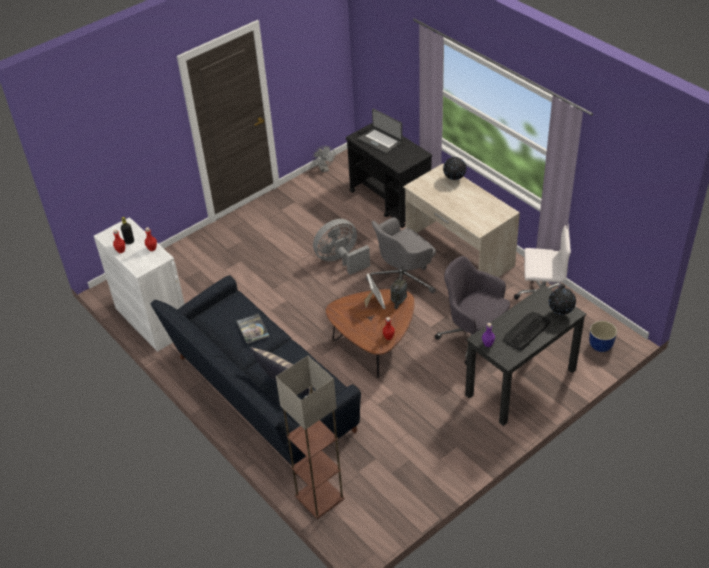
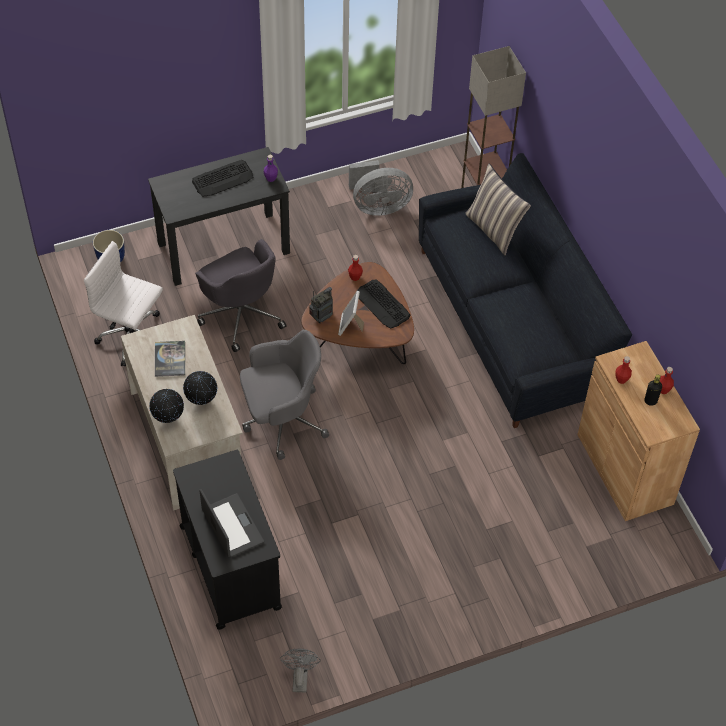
camera: 165 degrees left, 10 degrees up
white cabinet [94,217,185,352] -> brown cabinet [577,341,700,521]
book [237,313,269,344] -> book moved to [155,341,185,377]
grey fan [313,219,370,275] -> grey fan moved to [349,160,413,216]
globe [549,288,576,315] -> globe moved to [183,371,217,405]
none -> keyboard [356,279,411,329]

